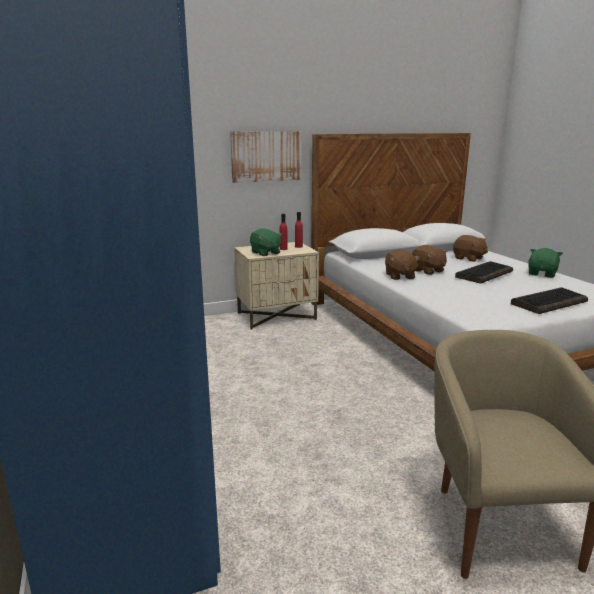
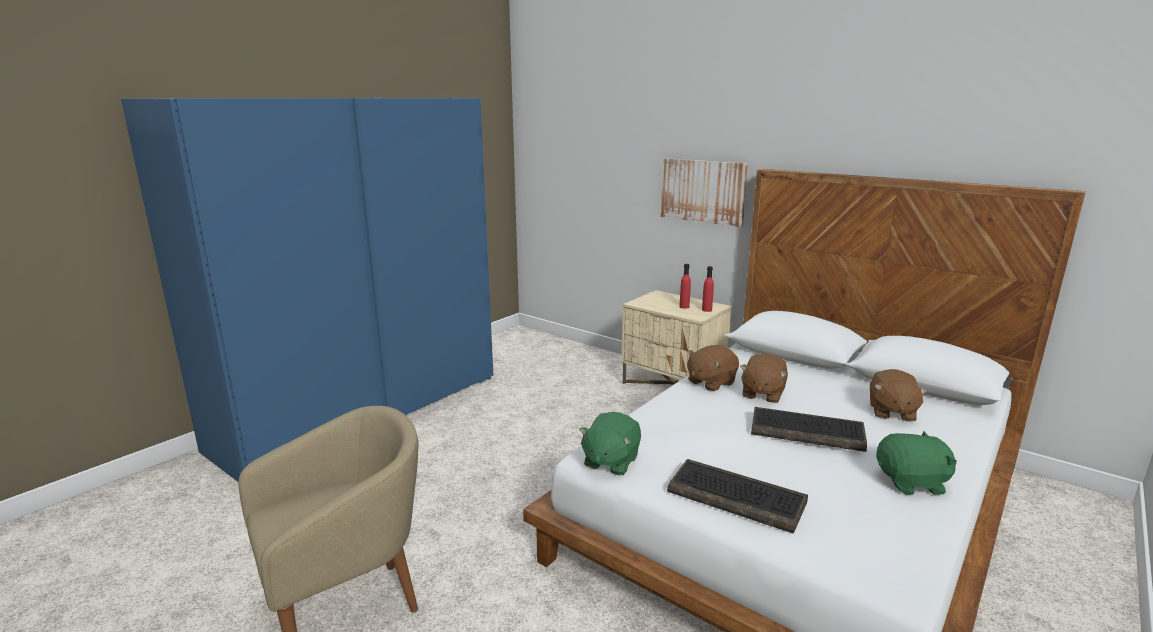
camera: 60 degrees right, 0 degrees up
green plush toy [250,228,282,256] -> green plush toy moved to [579,412,641,475]

